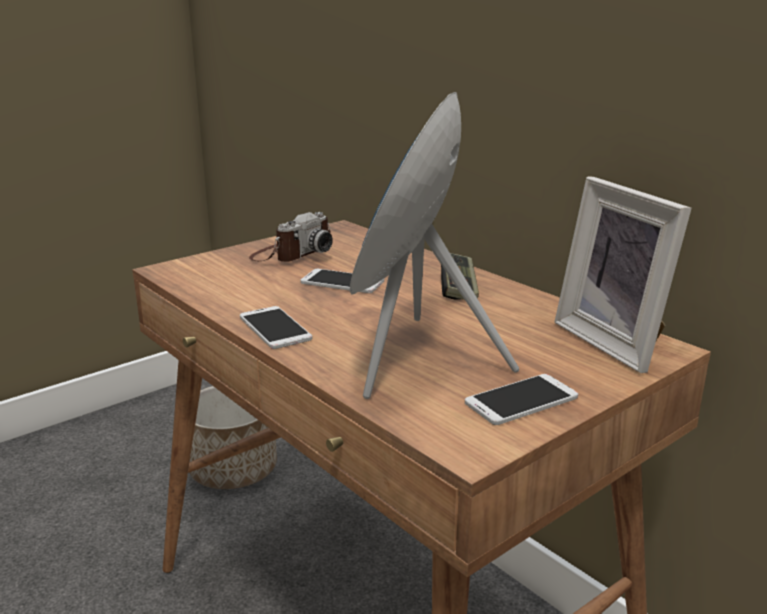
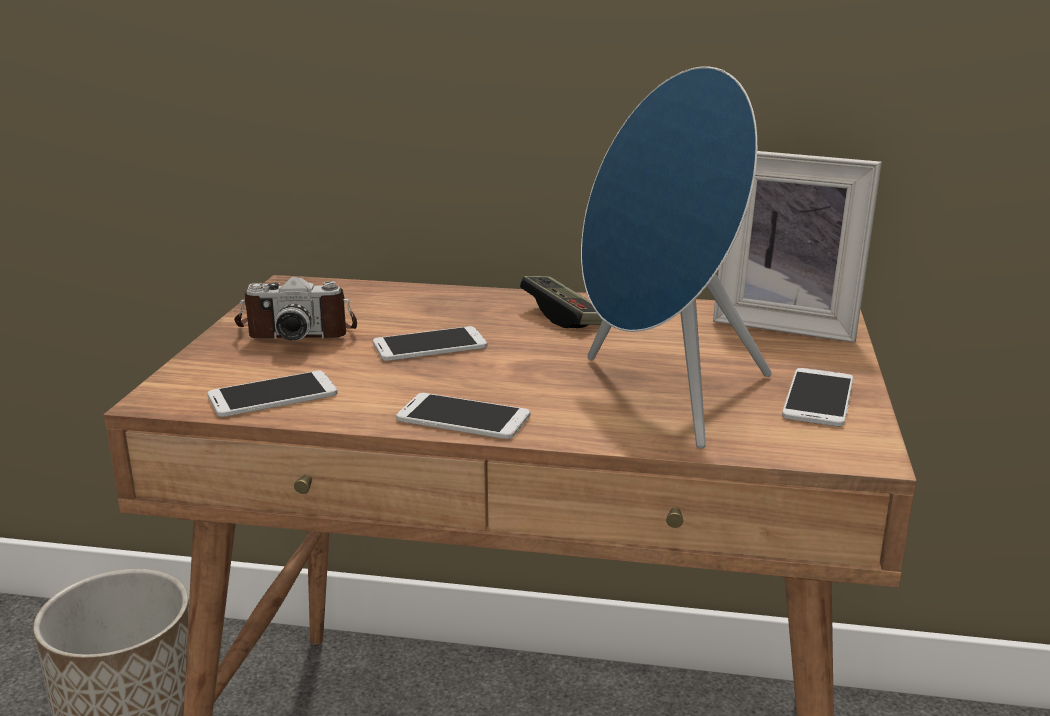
camera: 40 degrees left, 0 degrees up
camera [249,212,333,262] -> camera turned 90 degrees clockwise [234,277,357,341]
none -> phone [207,371,338,417]

